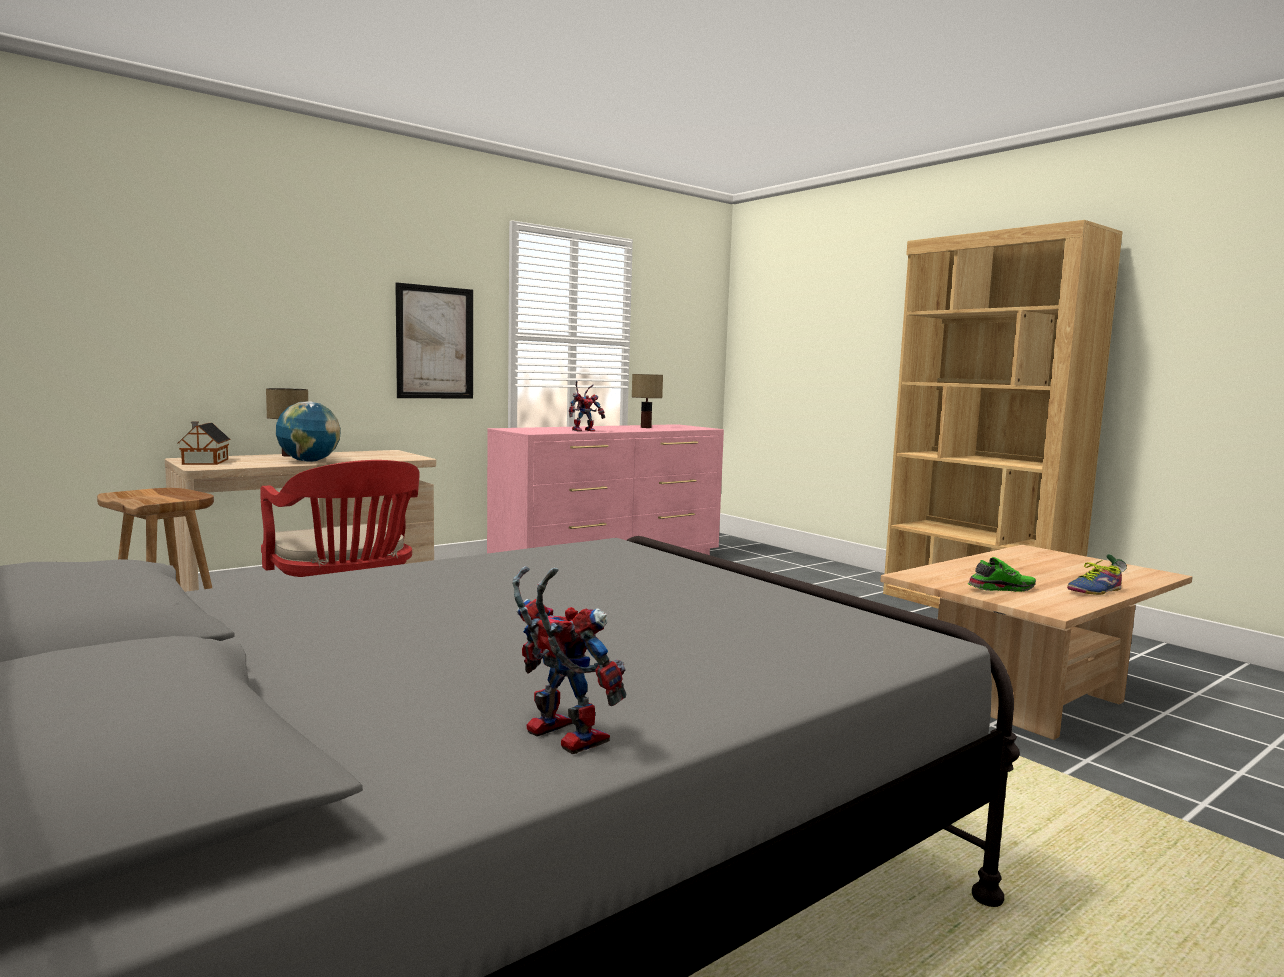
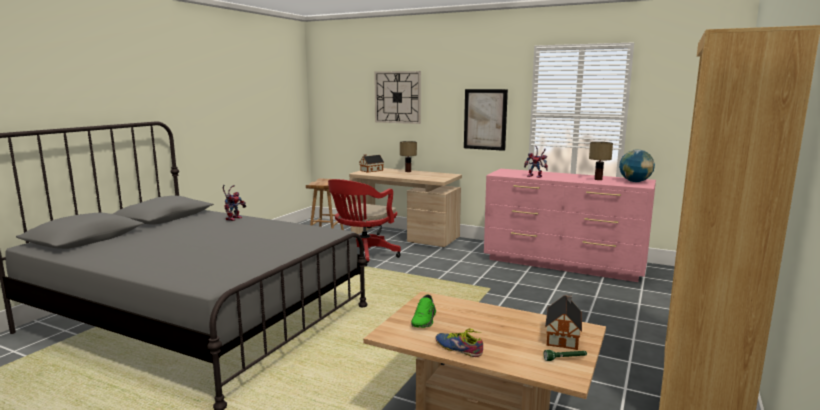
camera: 65 degrees right, 5 degrees up
globe [276,401,341,461] -> globe moved to [619,150,655,182]
toy robot [512,566,626,754] -> toy robot moved to [222,185,246,221]
green shoe [967,557,1036,592] -> green shoe turned 60 degrees clockwise [411,295,436,328]
none -> wall clock [374,71,421,124]
none -> toy house [545,294,582,350]

